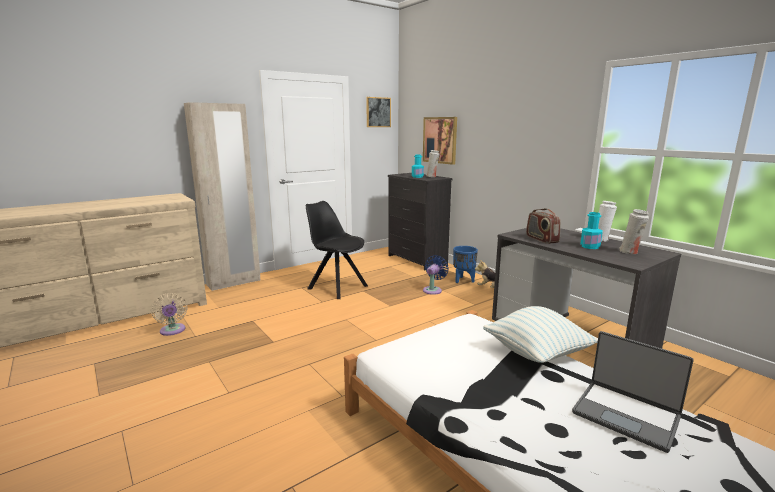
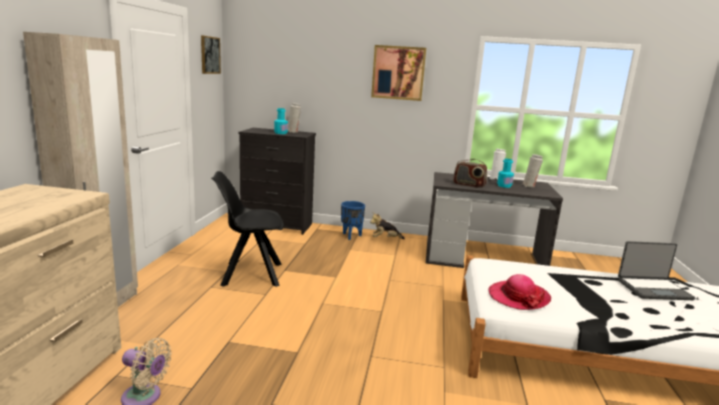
camera: 45 degrees left, 0 degrees up
picture [423,117,457,165] -> picture moved to [371,45,426,101]
blue fan [423,255,449,295] -> none
pillow [483,306,598,363] -> none
none -> hat [488,274,551,310]

